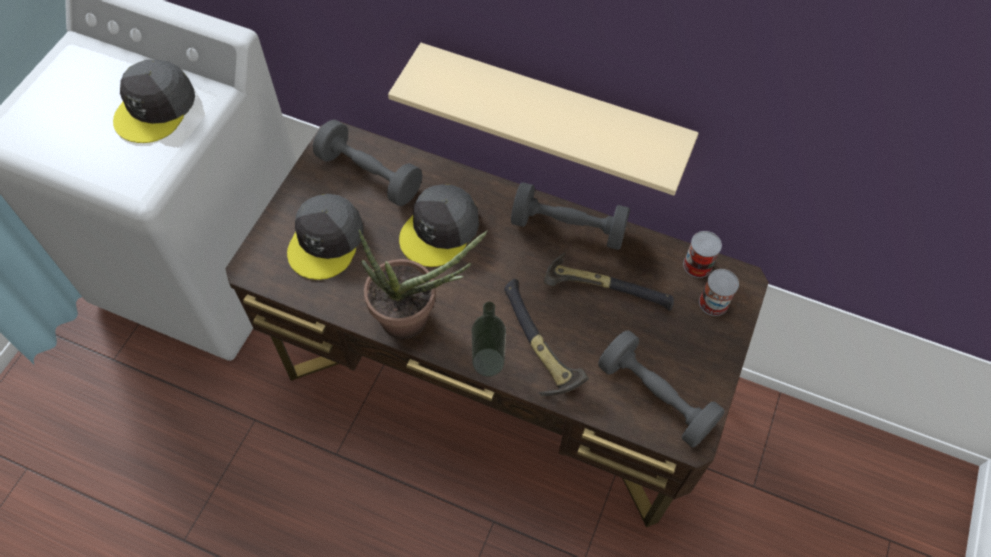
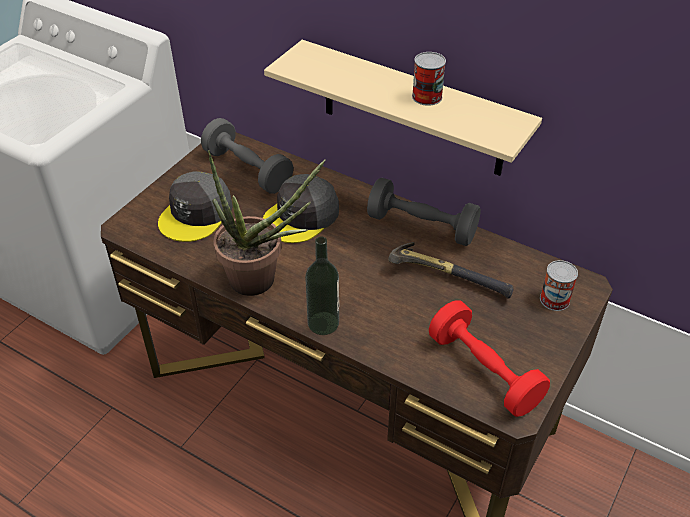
camera: 10 degrees right, 15 degrees down
grey cap [113,60,195,143] -> none
hammer [504,279,589,396] -> none
grey dumbbell [598,331,725,447] -> red dumbbell [429,300,550,417]
can [683,231,722,278] -> can moved to [412,52,446,106]

